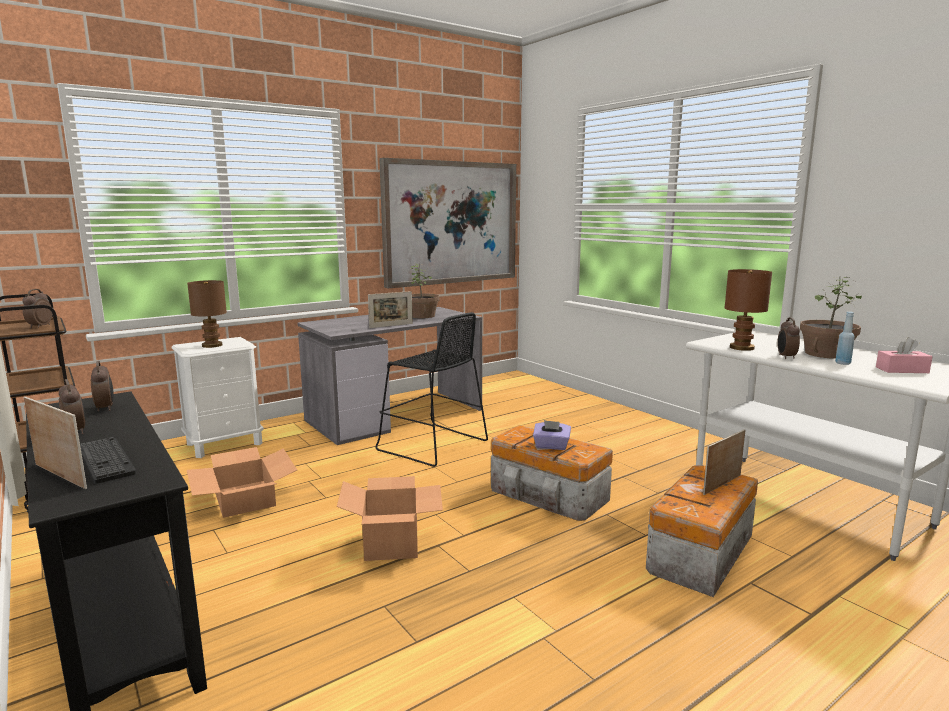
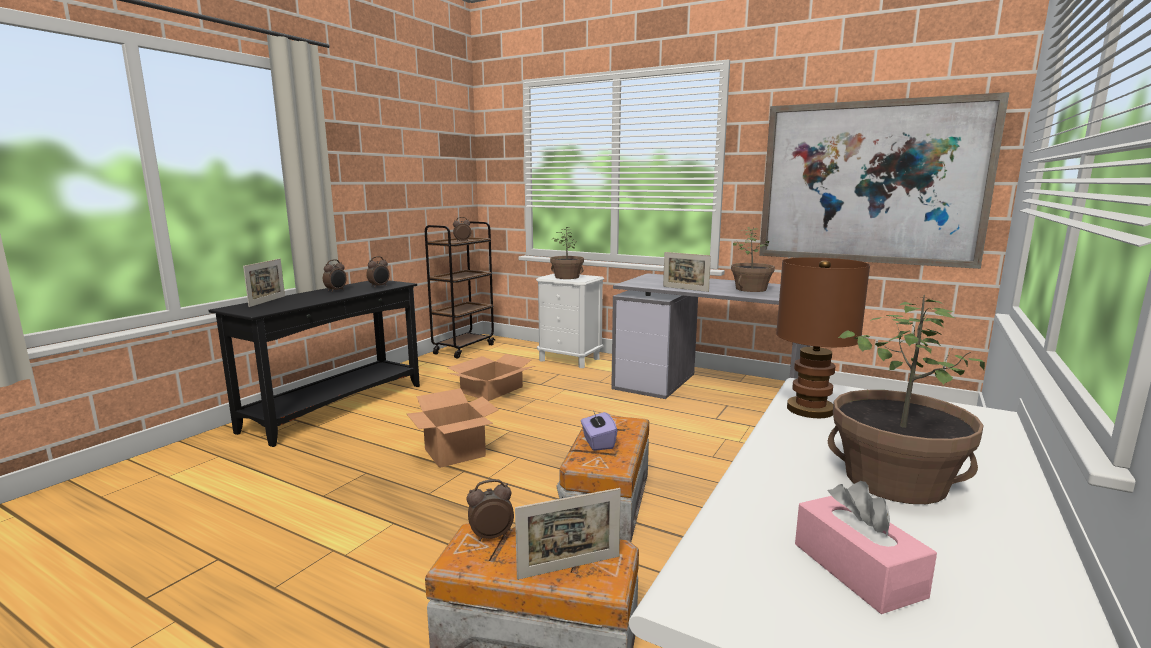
camera: 65 degrees right, 0 degrees up
keyboard [80,437,136,484] -> none
brown table lamp [187,280,227,348] -> potted plant [550,227,584,279]
black stool [375,312,488,467] -> none
picture frame [703,429,745,495] -> picture frame turned 135 degrees clockwise [515,488,621,580]
alarm clock [777,317,800,359] -> alarm clock moved to [467,479,514,541]
blue bottle [835,312,855,365] -> none

